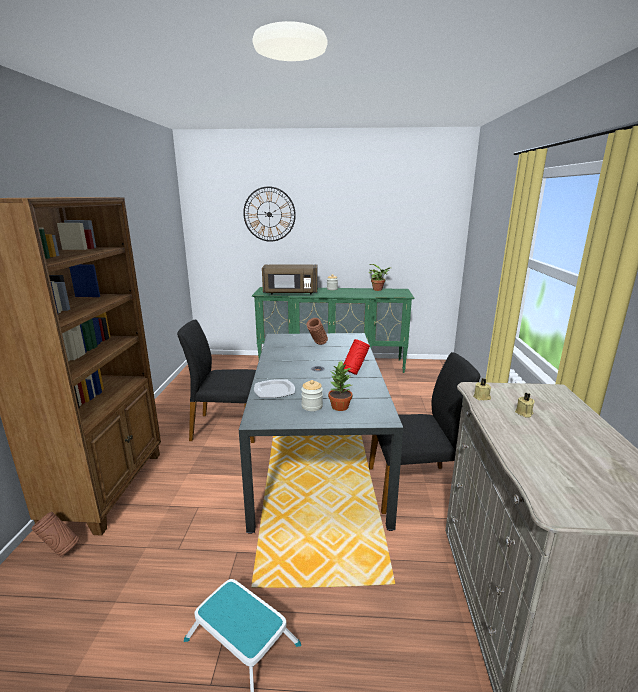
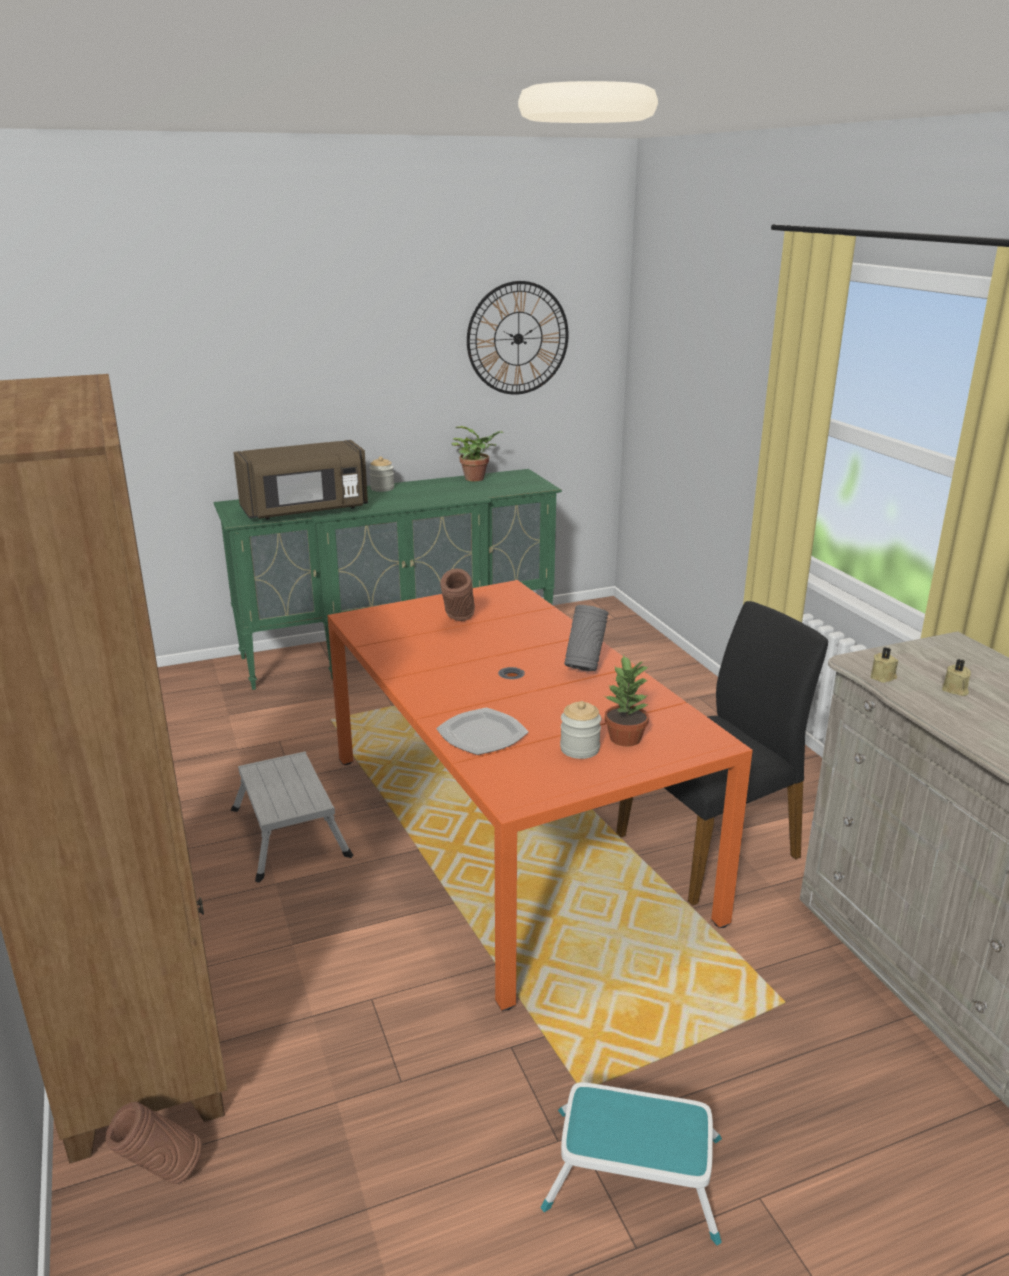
camera: 25 degrees left, 5 degrees up
black chair [177,319,256,443] -> white step ladder [230,751,353,883]
grey dining table [239,333,403,534] -> orange dining table [328,580,753,1011]
wall clock [243,186,296,242] -> wall clock moved to [467,281,569,395]
red vase [343,339,370,375] -> grey vase [564,605,608,671]

